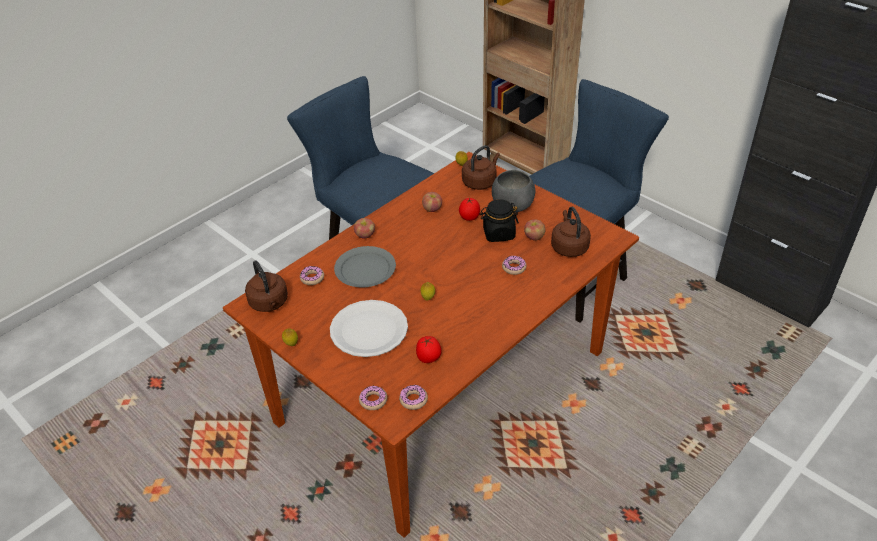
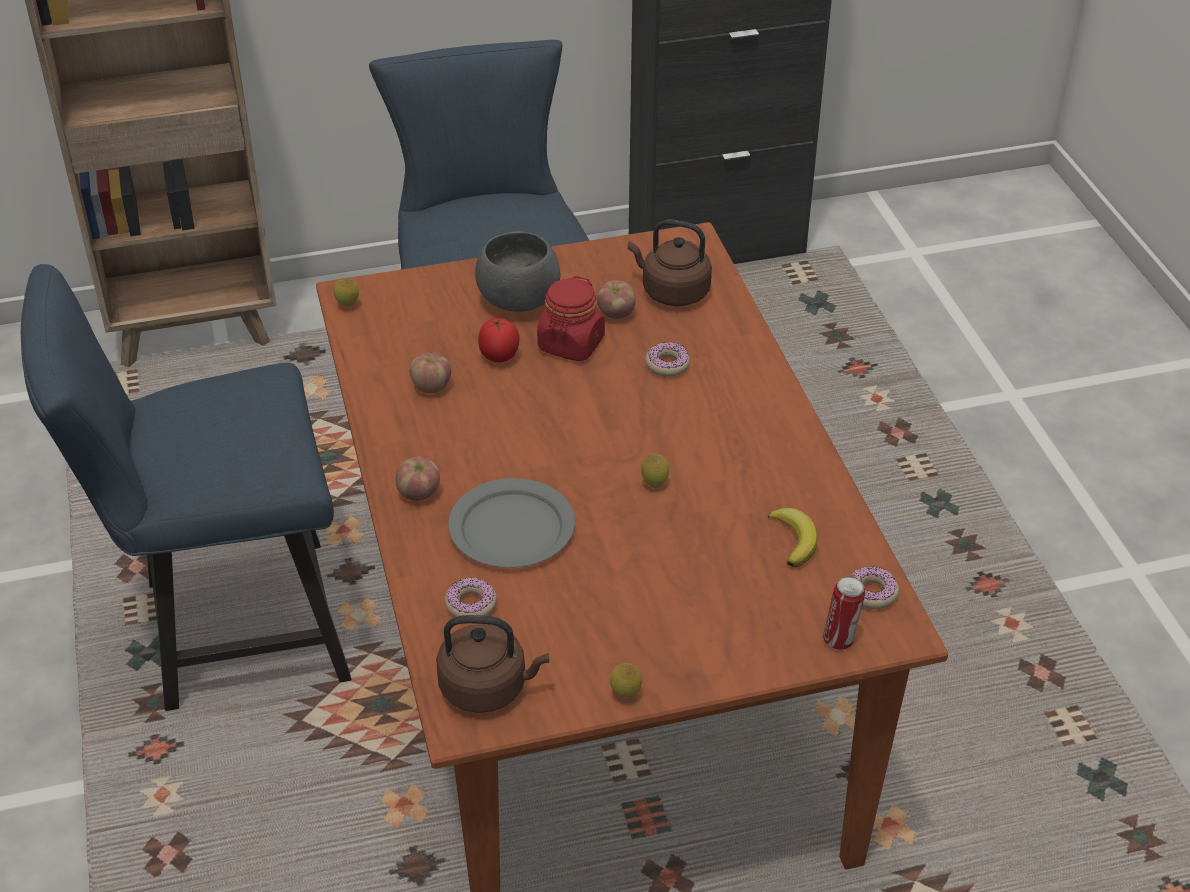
camera: 60 degrees left, 0 degrees up
white plate [330,300,408,357] -> none
donut [359,386,387,410] -> can [823,576,865,650]
tomato [416,336,442,363] -> banana [768,508,818,568]
brown kettle [462,145,500,190] -> none
black jar [480,199,519,242] -> red jar [537,276,605,361]

